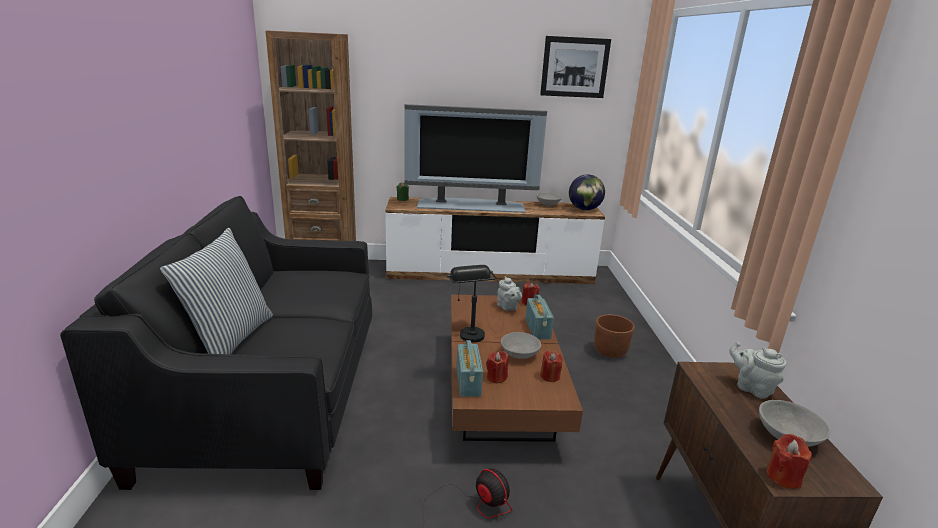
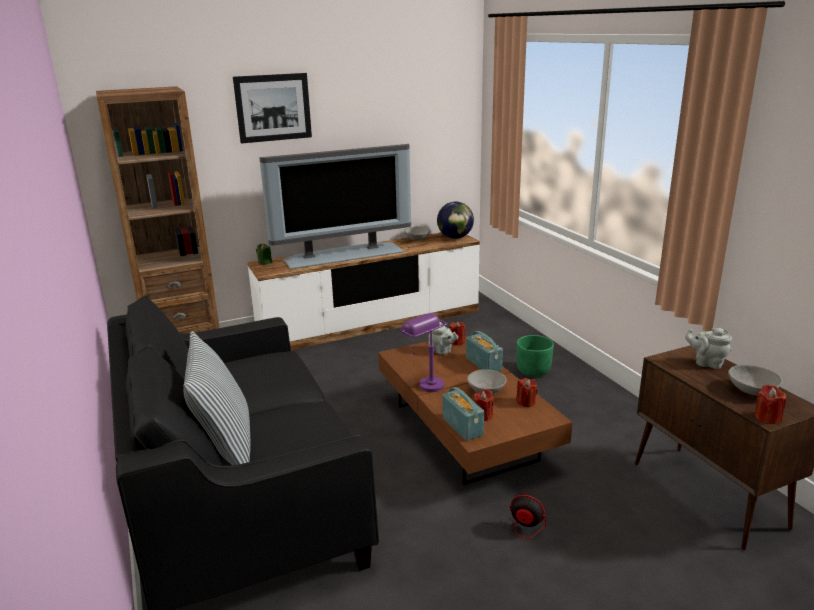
camera: 20 degrees left, 0 degrees up
black table lamp [447,265,497,343] -> purple table lamp [400,313,448,392]
picture [540,36,611,98] -> picture moved to [233,73,312,144]
brown planter [594,314,635,358] -> green planter [517,335,554,377]

